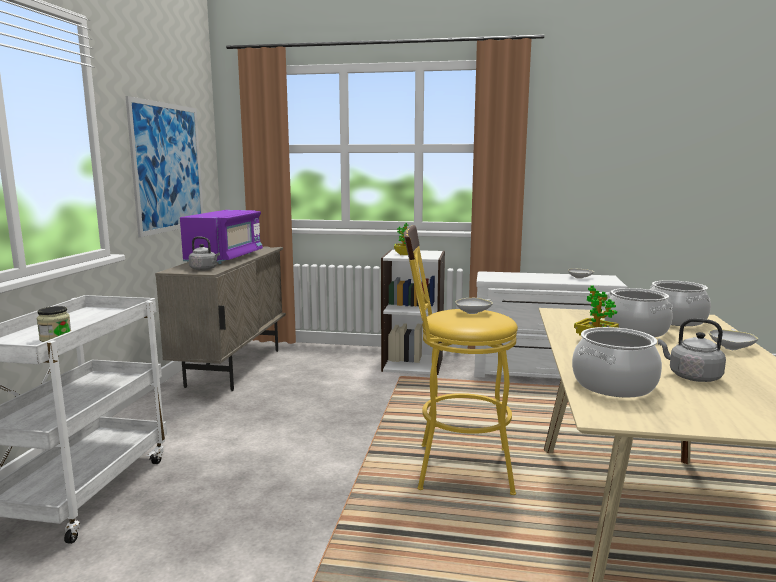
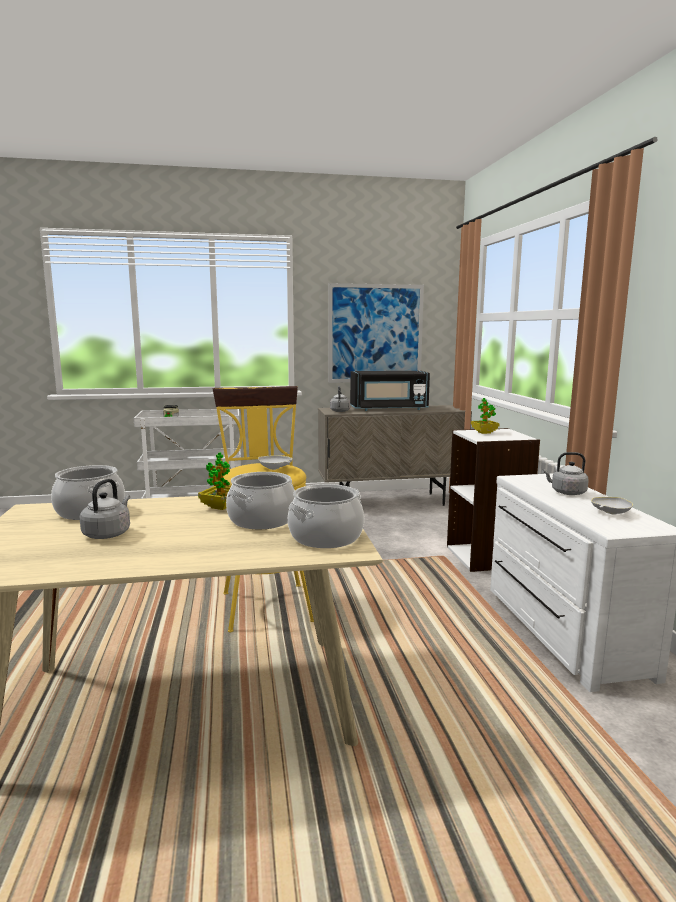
camera: 70 degrees right, 0 degrees up
purple microwave [180,210,263,264] -> black microwave [350,371,430,411]
white bowl [709,329,758,350] -> none
none -> grey kettle [543,452,589,495]

